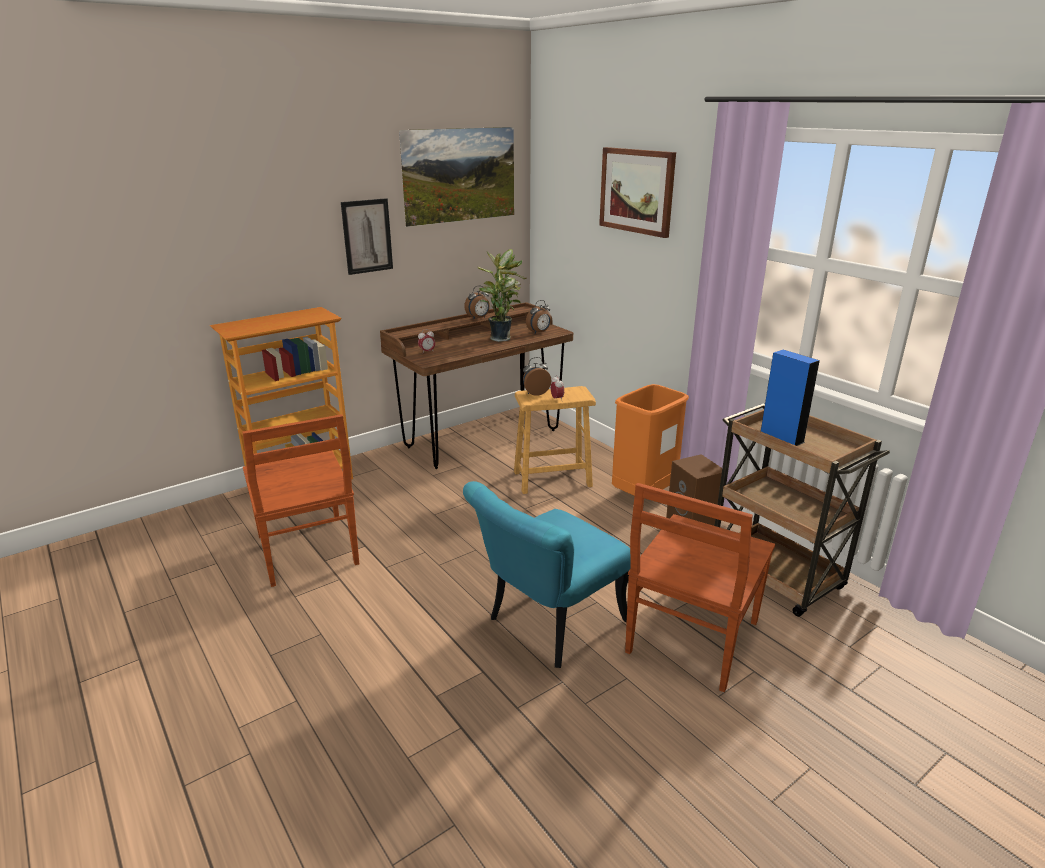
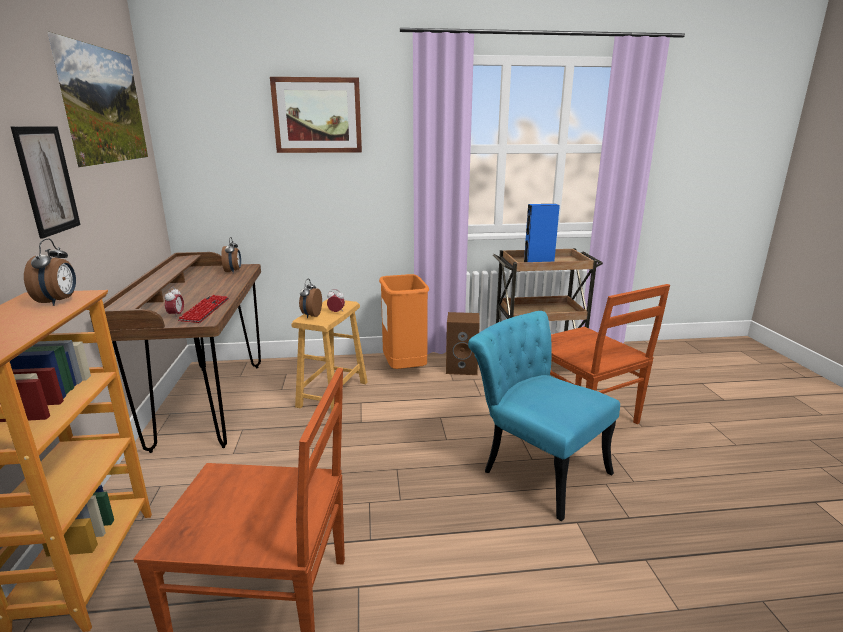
camera: 60 degrees left, 5 degrees down
turquoise chair [463,481,630,668] -> turquoise chair turned 150 degrees clockwise [468,311,620,521]
alarm clock [464,286,490,320] -> alarm clock moved to [24,239,76,306]
potted plant [477,249,526,342] -> none
none -> keyboard [178,295,229,323]

